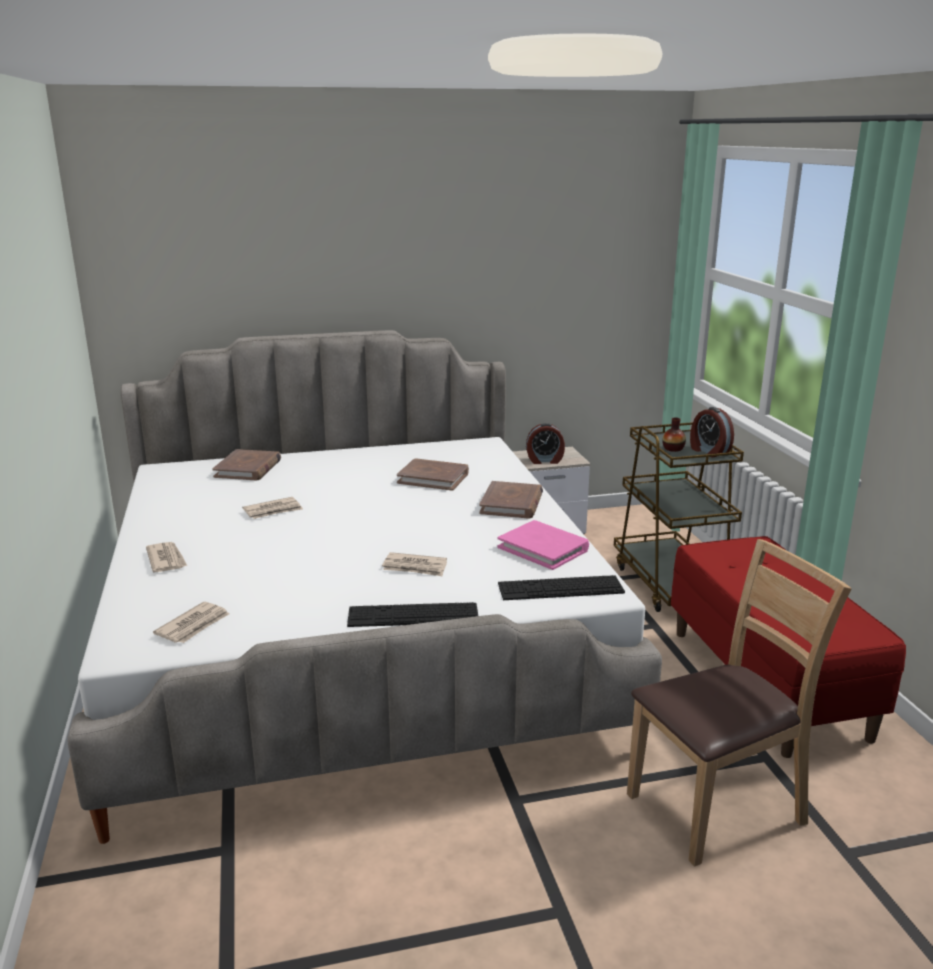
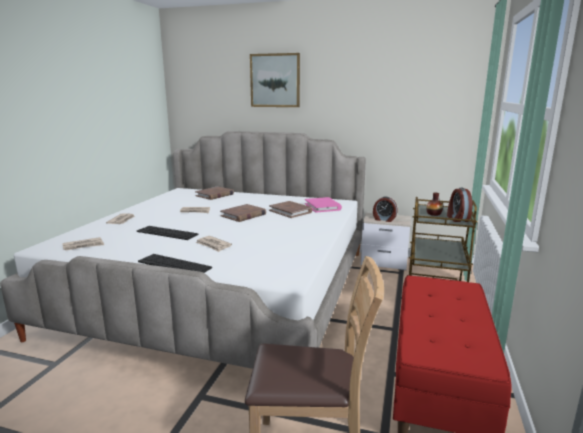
camera: 30 degrees right, 5 degrees down
brown book [479,481,543,519] -> brown book moved to [220,204,266,222]
pink book [497,520,589,570] -> pink book moved to [305,197,342,213]
keyboard [498,575,625,600] -> keyboard moved to [137,226,199,240]
none -> picture [250,53,300,107]

